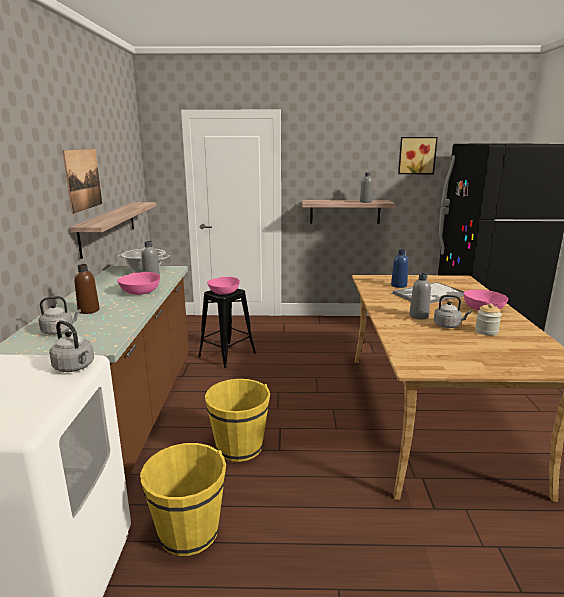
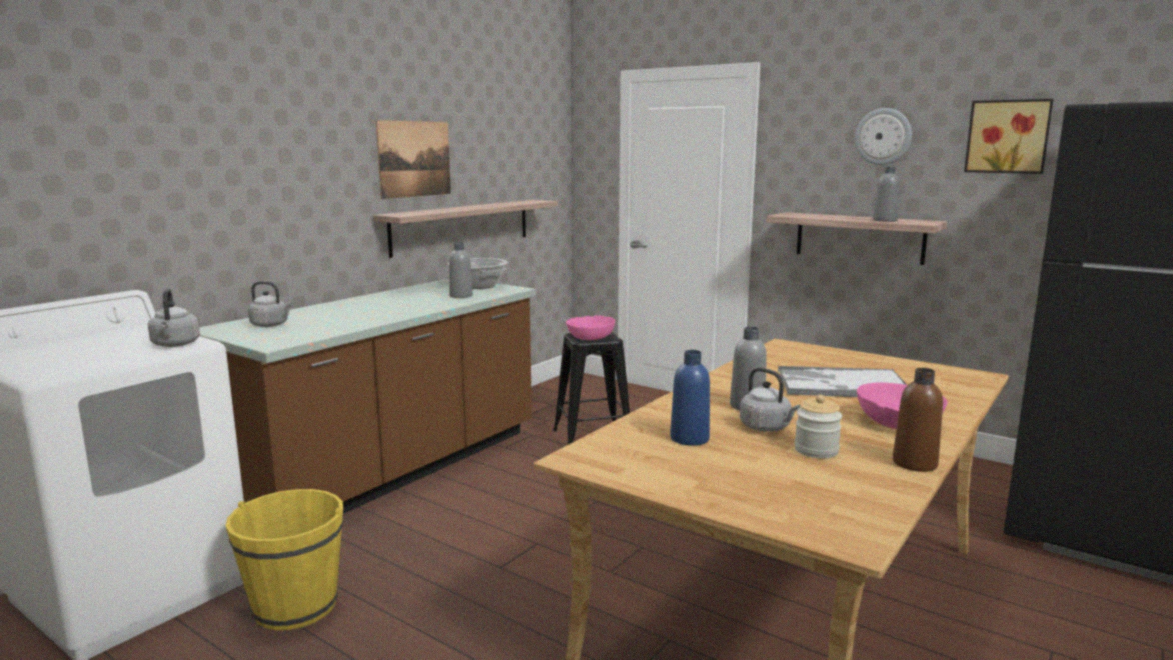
camera: 35 degrees right, 5 degrees down
brown bottle [74,264,100,314] -> brown bottle moved to [893,368,943,472]
pink bowl [117,272,160,295] -> none
yellow bucket [205,379,270,462] -> none
blue bottle [391,249,408,288] -> blue bottle moved to [670,350,710,446]
none -> wall clock [855,108,912,165]

